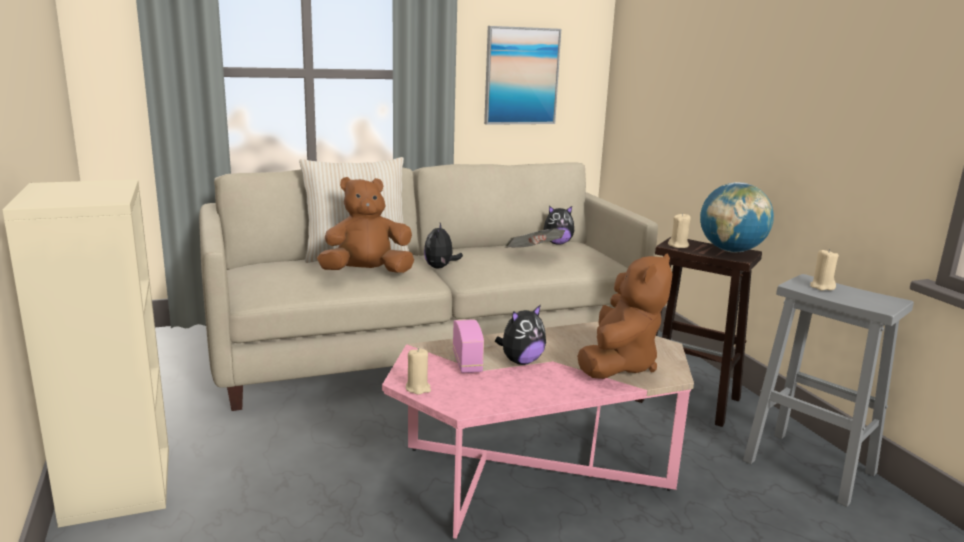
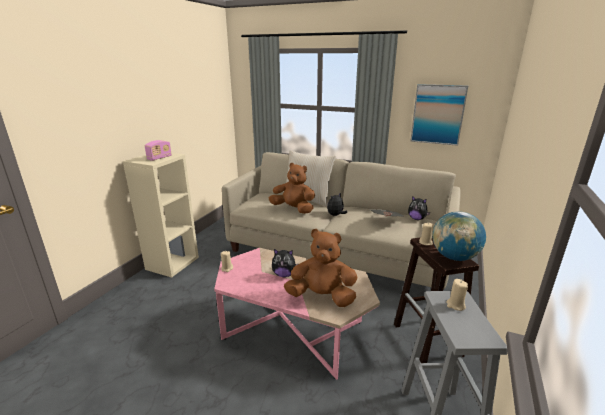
camera: 45 degrees right, 5 degrees up
radio [453,319,484,373] -> radio moved to [145,140,172,161]
brown plush toy [577,253,673,379] -> brown plush toy turned 150 degrees counterclockwise [284,229,357,307]

